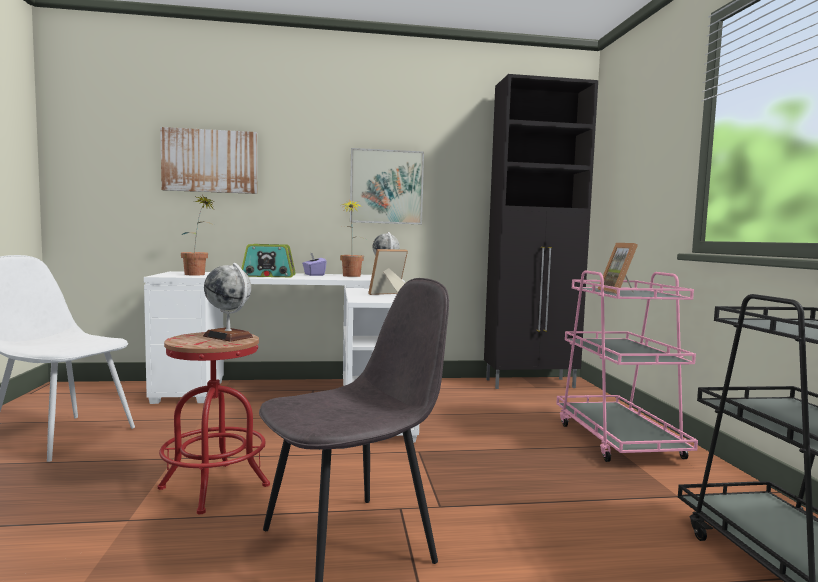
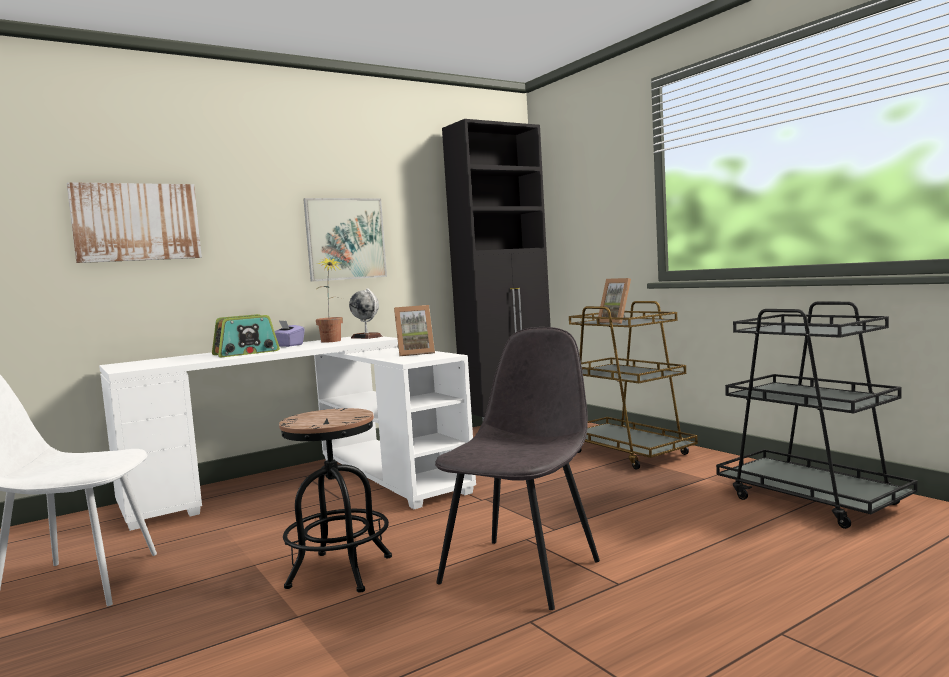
camera: 25 degrees left, 0 degrees up
red stool [158,332,270,515] -> black stool [279,408,392,593]
potted plant [181,195,215,275] -> none
globe [203,263,253,342] -> none
picture frame [368,249,408,295] -> picture frame turned 135 degrees counterclockwise [394,305,435,356]
pink cart [556,270,698,462] -> brown cart [569,301,698,470]

